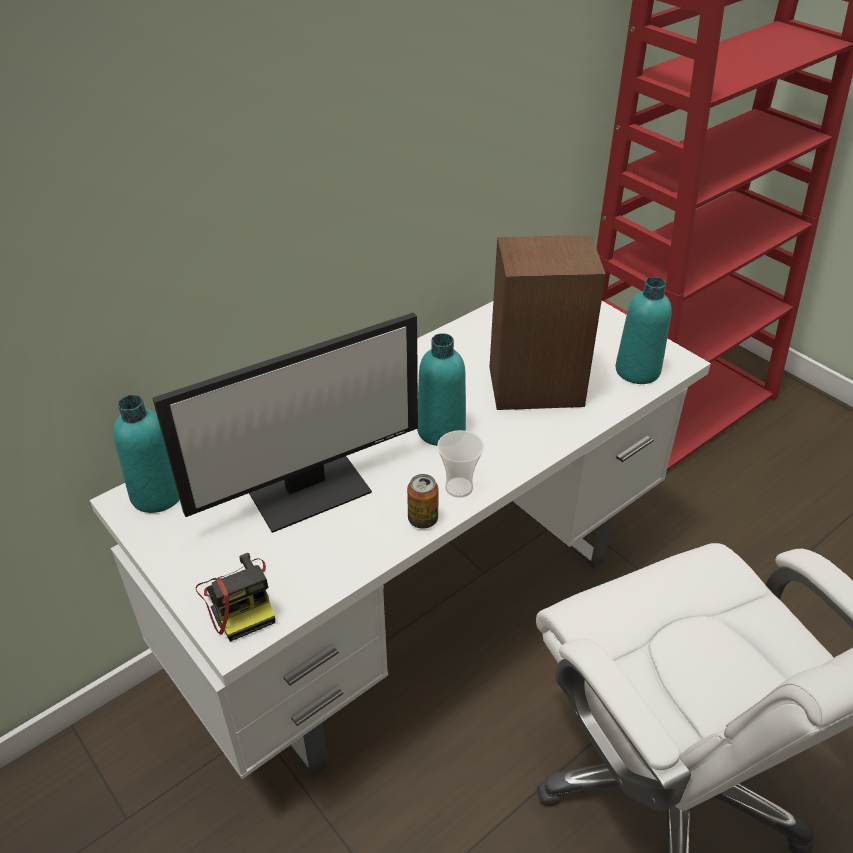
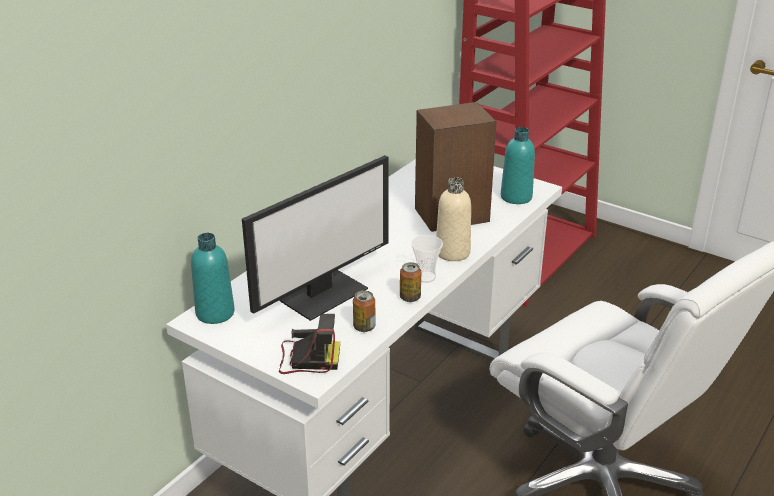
camera: 15 degrees left, 10 degrees down
camera [196,553,275,642] -> camera turned 45 degrees counterclockwise [279,314,340,374]
turquoise bottle [417,333,466,446] -> none
none -> can [353,290,376,332]
none -> beige bottle [436,177,471,261]

